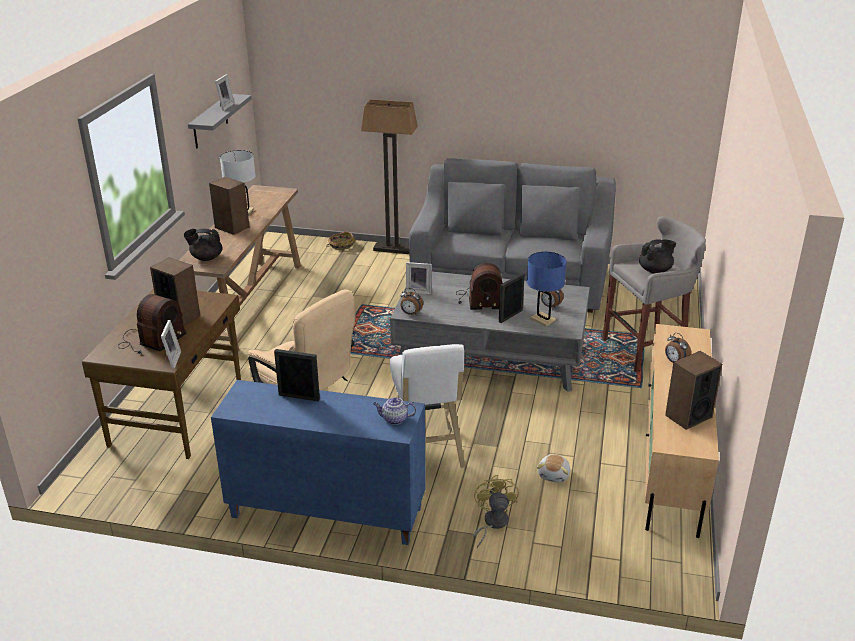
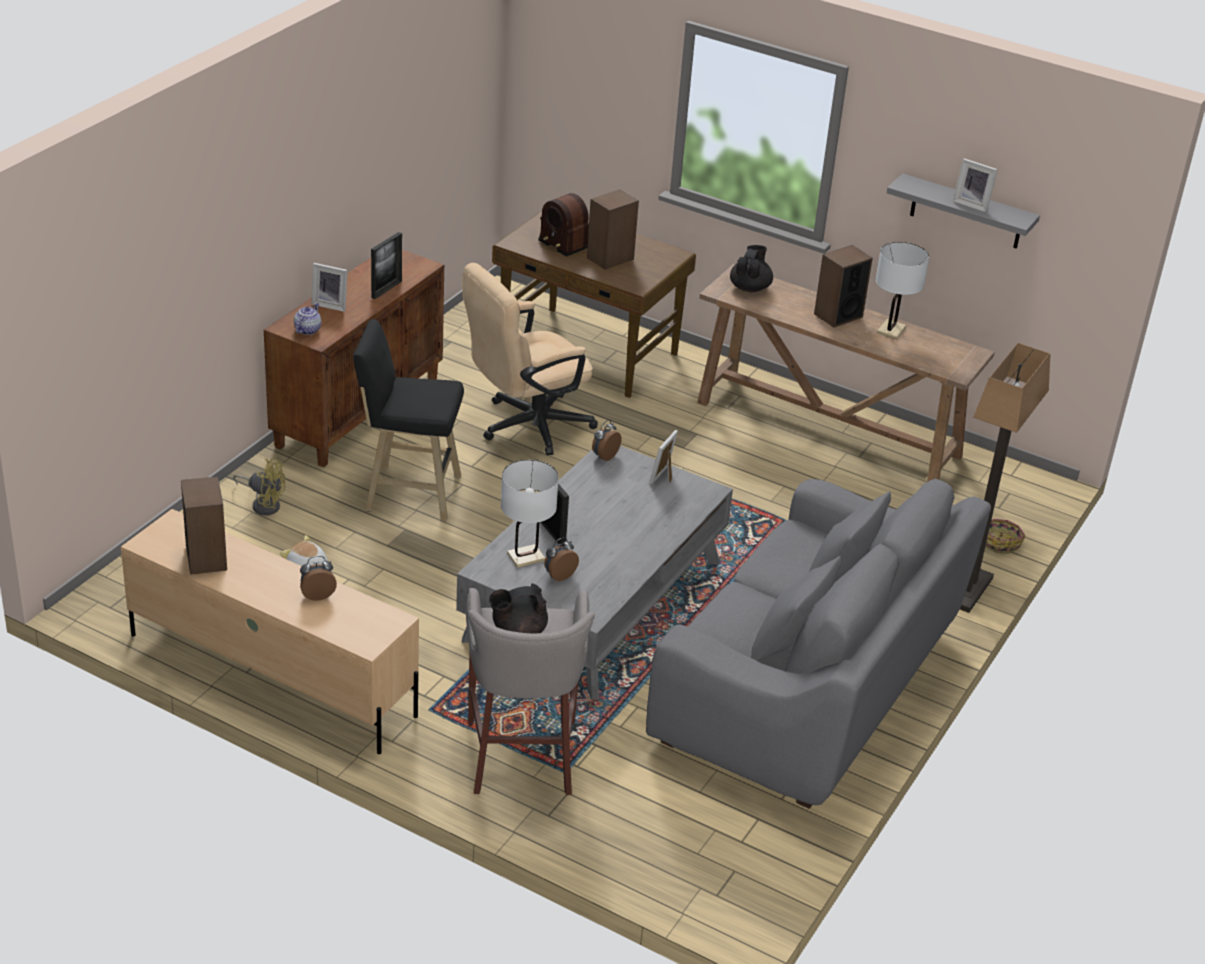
camera: 105 degrees right, 5 degrees up
picture frame [161,320,181,369] -> picture frame moved to [311,263,347,312]
blue cabinet [211,380,426,545] -> brown cabinet [264,250,444,468]
white stool [390,344,465,468] -> black stool [353,319,464,521]
radio [457,263,503,310] -> none
blue table lamp [527,252,566,327] -> white table lamp [501,460,559,568]
black teapot [639,239,676,273] -> black teapot turned 75 degrees clockwise [489,583,548,633]

